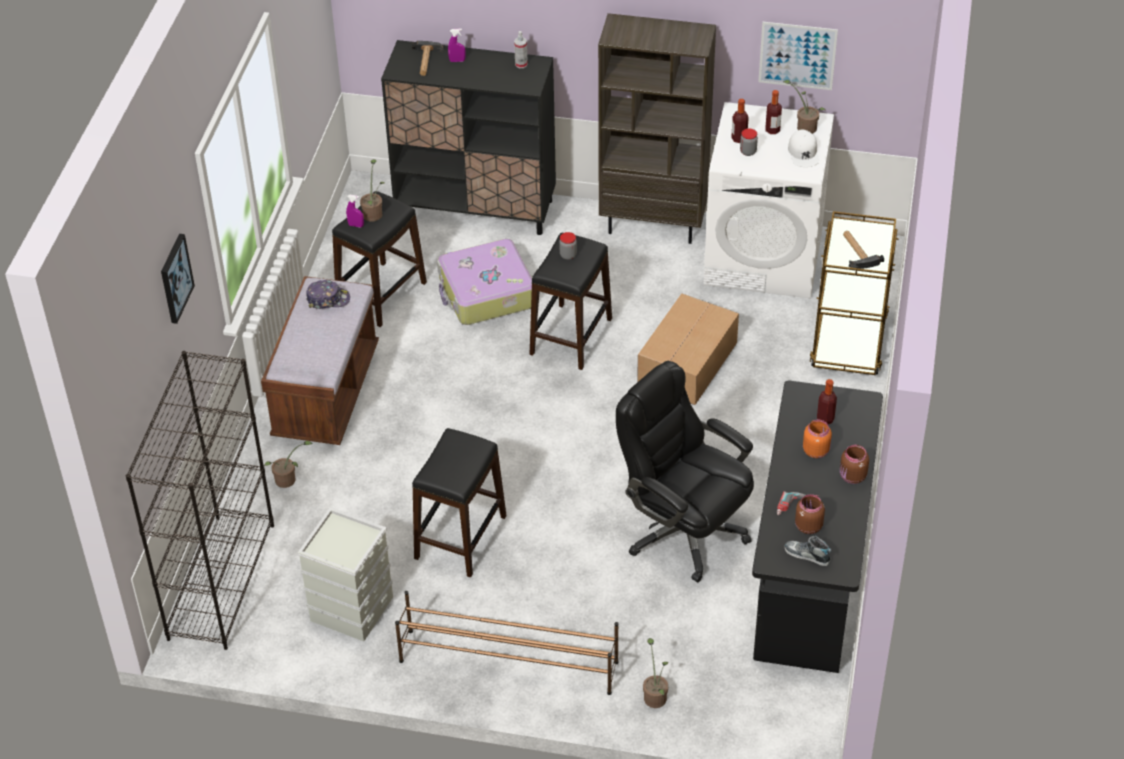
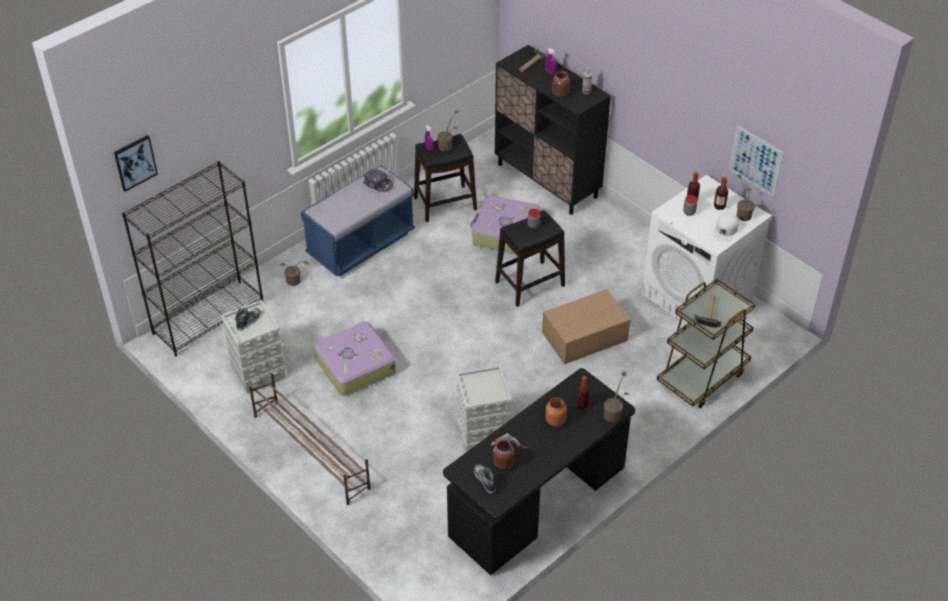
camera: 35 degrees right, 0 degrees up
picture [161,234,195,324] -> picture moved to [114,135,158,192]
brown bench [261,276,379,445] -> blue bench [301,165,415,277]
black stool [412,428,507,578] -> suitcase [314,322,396,396]
brown bookcase [598,13,716,244] -> none
black office chair [616,361,754,582] -> grey storage box [456,365,512,452]
potted plant [643,638,668,708] -> potted plant moved to [604,372,629,422]
brown jar [840,445,869,484] -> brown jar moved to [552,71,570,97]
none -> shoe [234,308,261,331]

